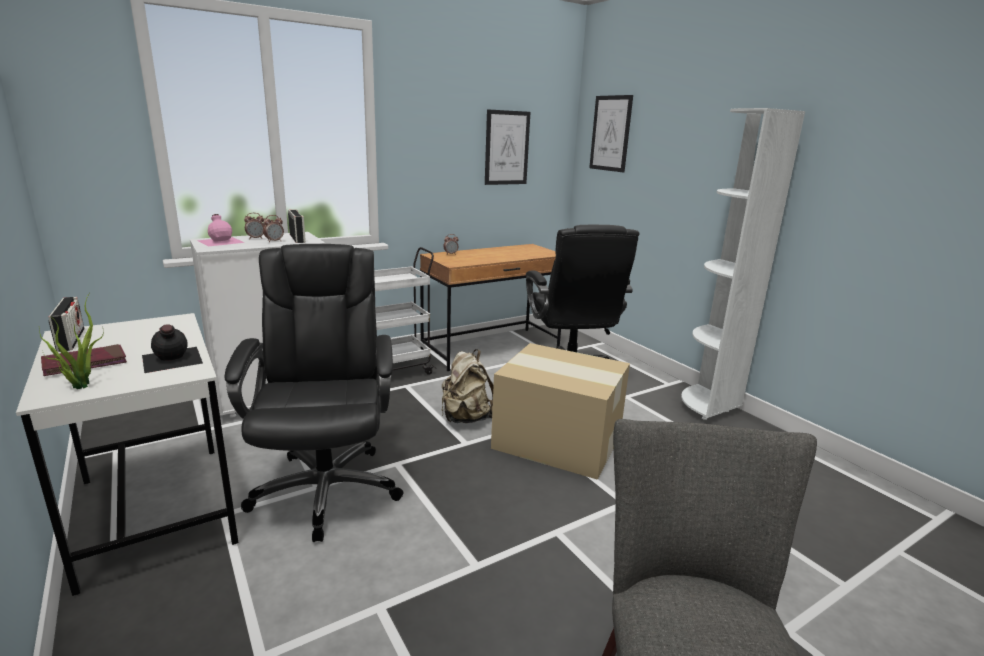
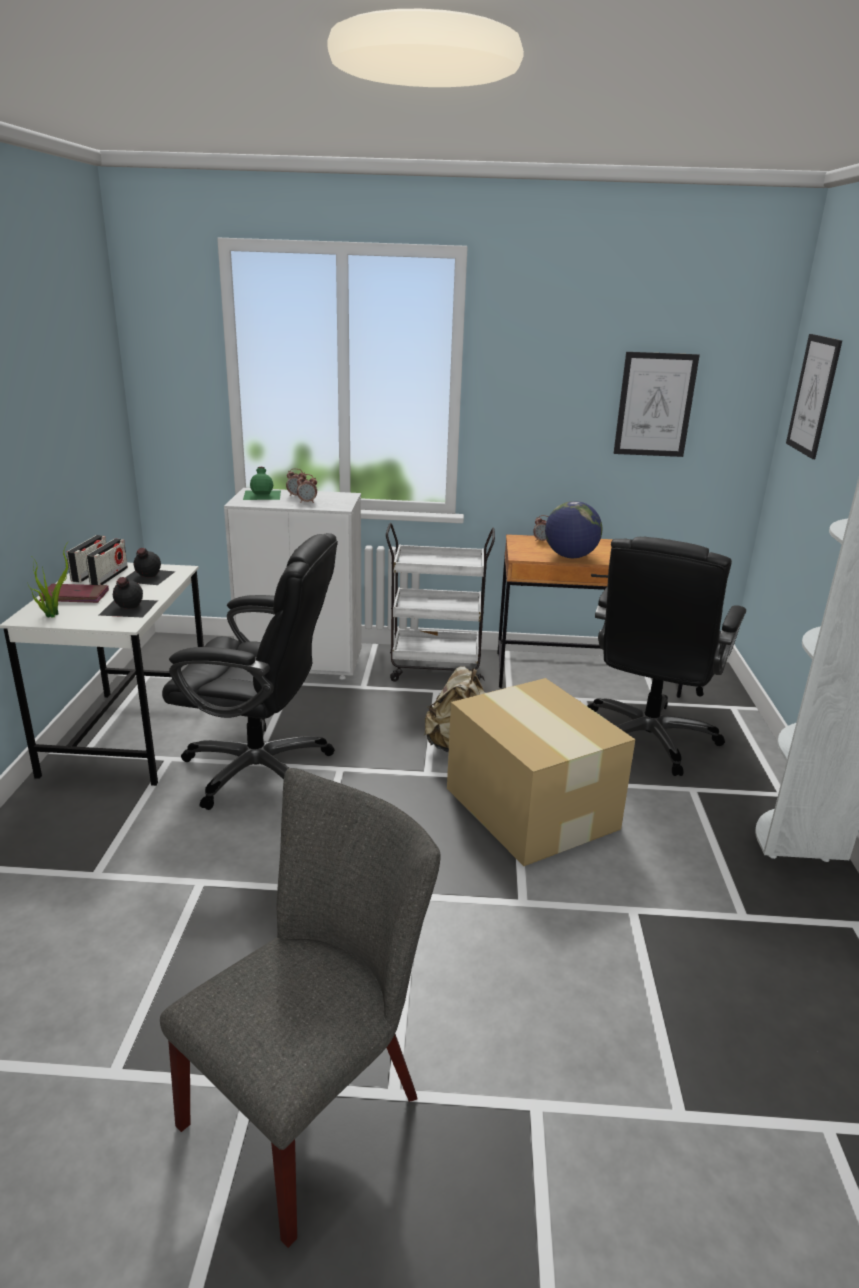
camera: 35 degrees right, 5 degrees up
pink bottle [197,214,245,247] -> green bottle [243,467,281,500]
black office chair [225,244,403,542] -> black office chair turned 75 degrees clockwise [162,533,338,810]
radio [288,210,306,243] -> radio moved to [86,538,128,585]
none -> black bottle [125,548,176,585]
none -> globe [545,501,602,558]

